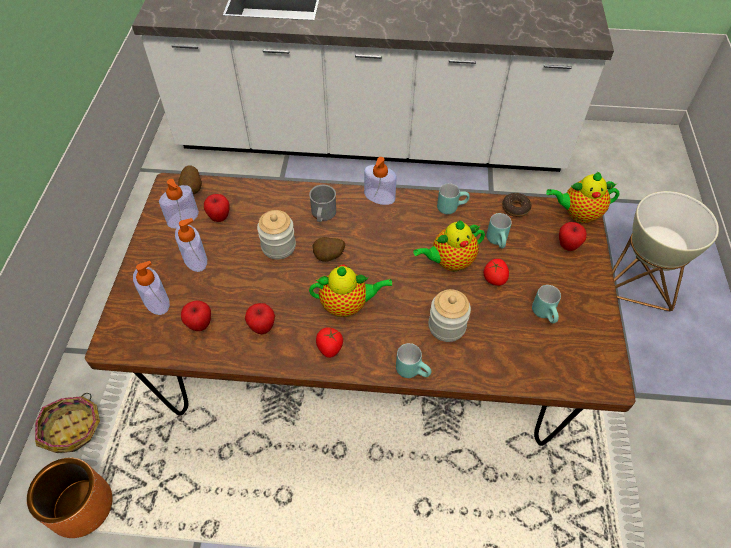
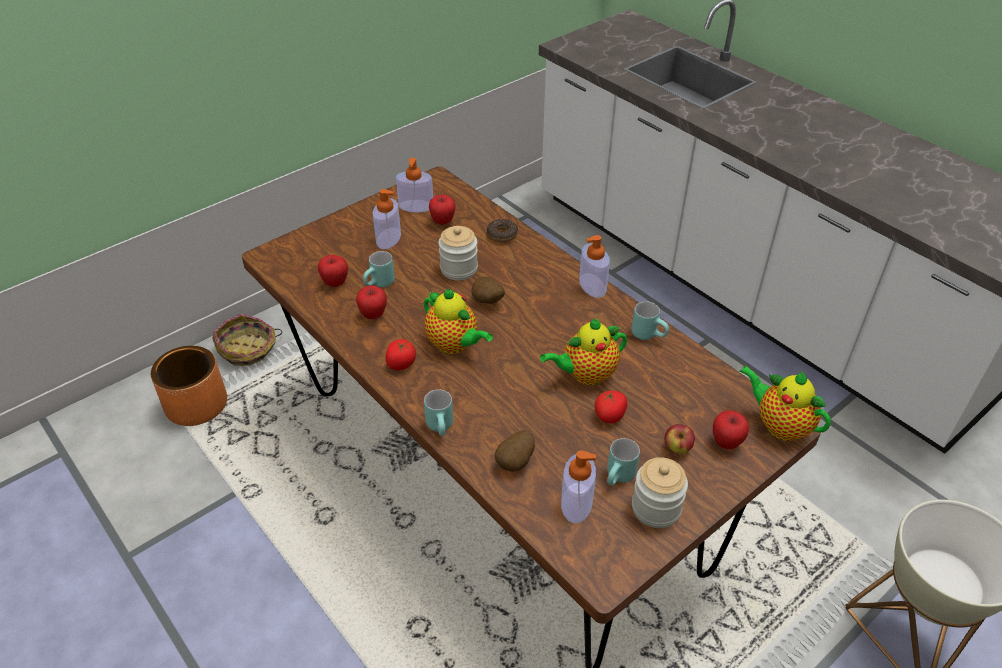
camera: 45 degrees right, 10 degrees down
soap dispenser [133,261,170,315] -> soap dispenser moved to [561,450,596,523]
potato [178,165,202,195] -> potato moved to [495,430,535,472]
grey mug [309,185,336,222] -> none
teapot [413,220,485,271] -> teapot turned 45 degrees counterclockwise [540,318,627,385]
jar [428,289,471,342] -> jar moved to [632,457,688,528]
turquoise mug [487,213,512,248] -> turquoise mug moved to [363,251,395,287]
donut [502,193,532,217] -> donut moved to [487,219,518,242]
none -> apple [664,424,695,453]

